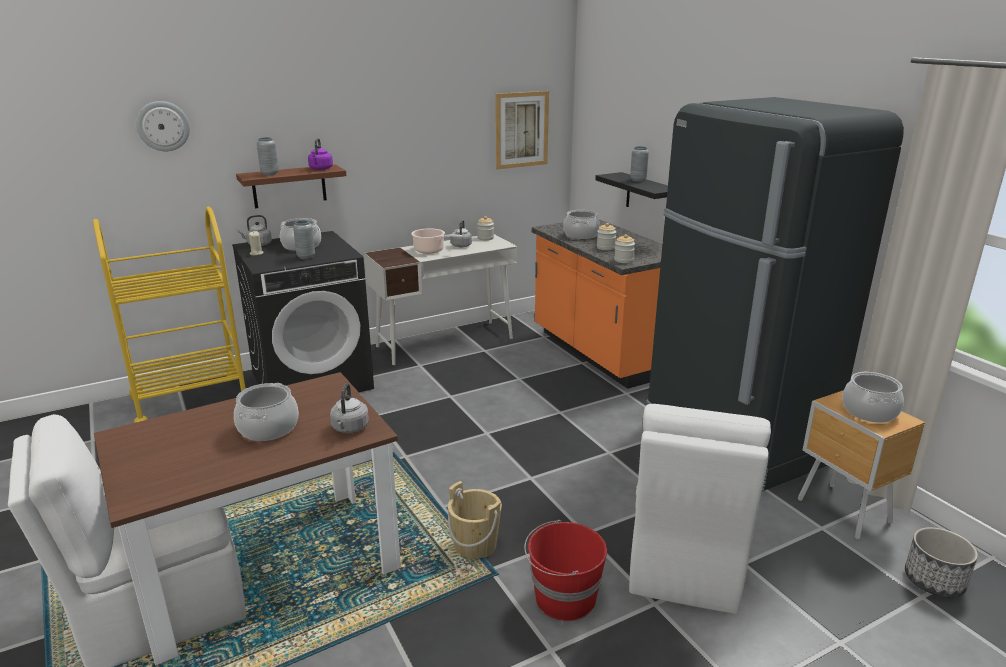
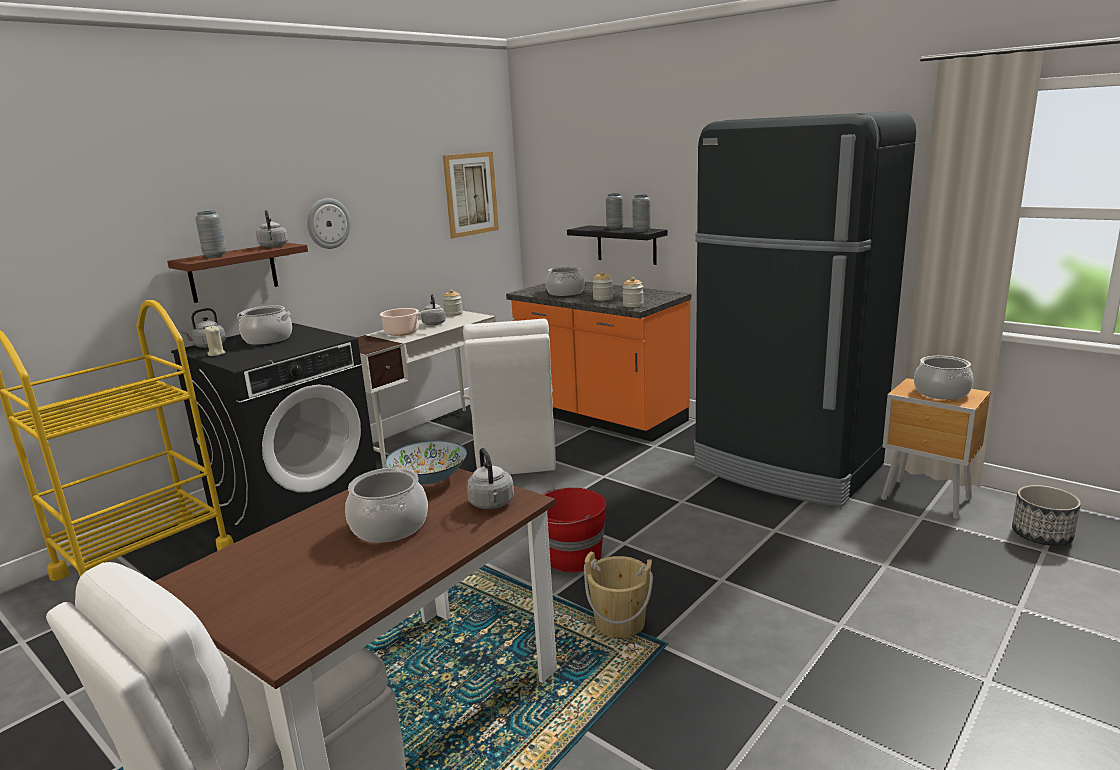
camera: 20 degrees left, 5 degrees down
wall clock [136,101,190,151] -> wall clock moved to [307,198,351,249]
grey vase [293,220,315,259] -> grey vase moved to [632,194,651,232]
purple kettle [308,138,333,170] -> grey kettle [256,210,288,248]
red bucket [524,520,607,621] -> red bucket moved to [542,488,606,572]
white chair [629,404,771,614] -> white chair moved to [463,319,556,474]
none -> bowl [385,441,467,485]

